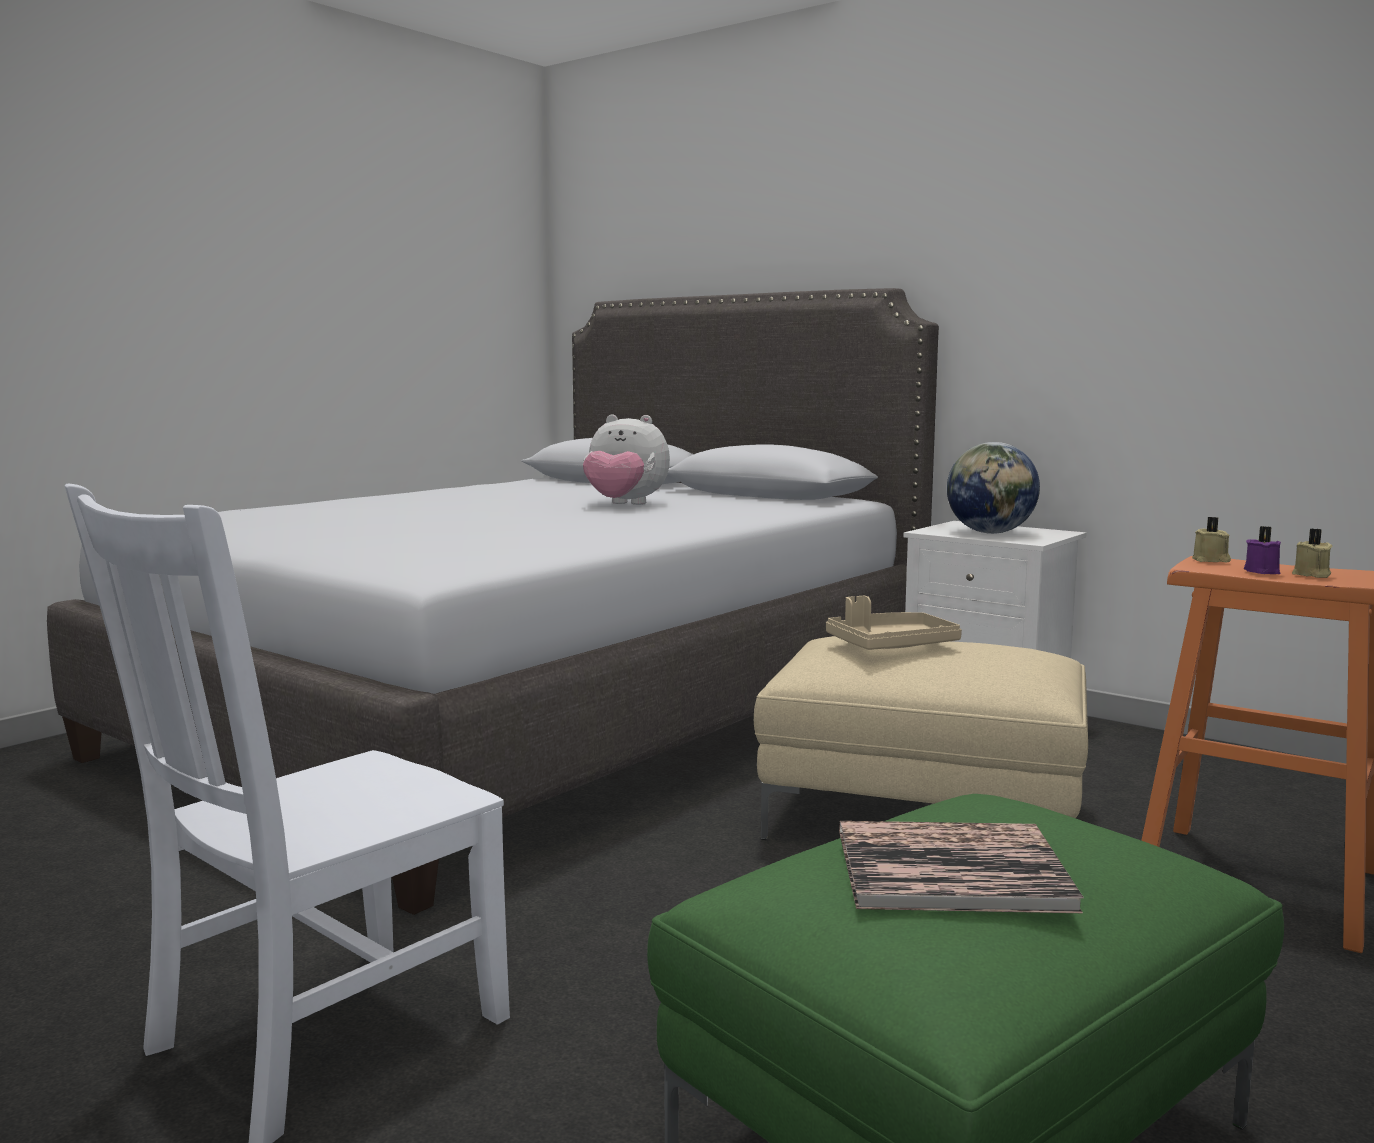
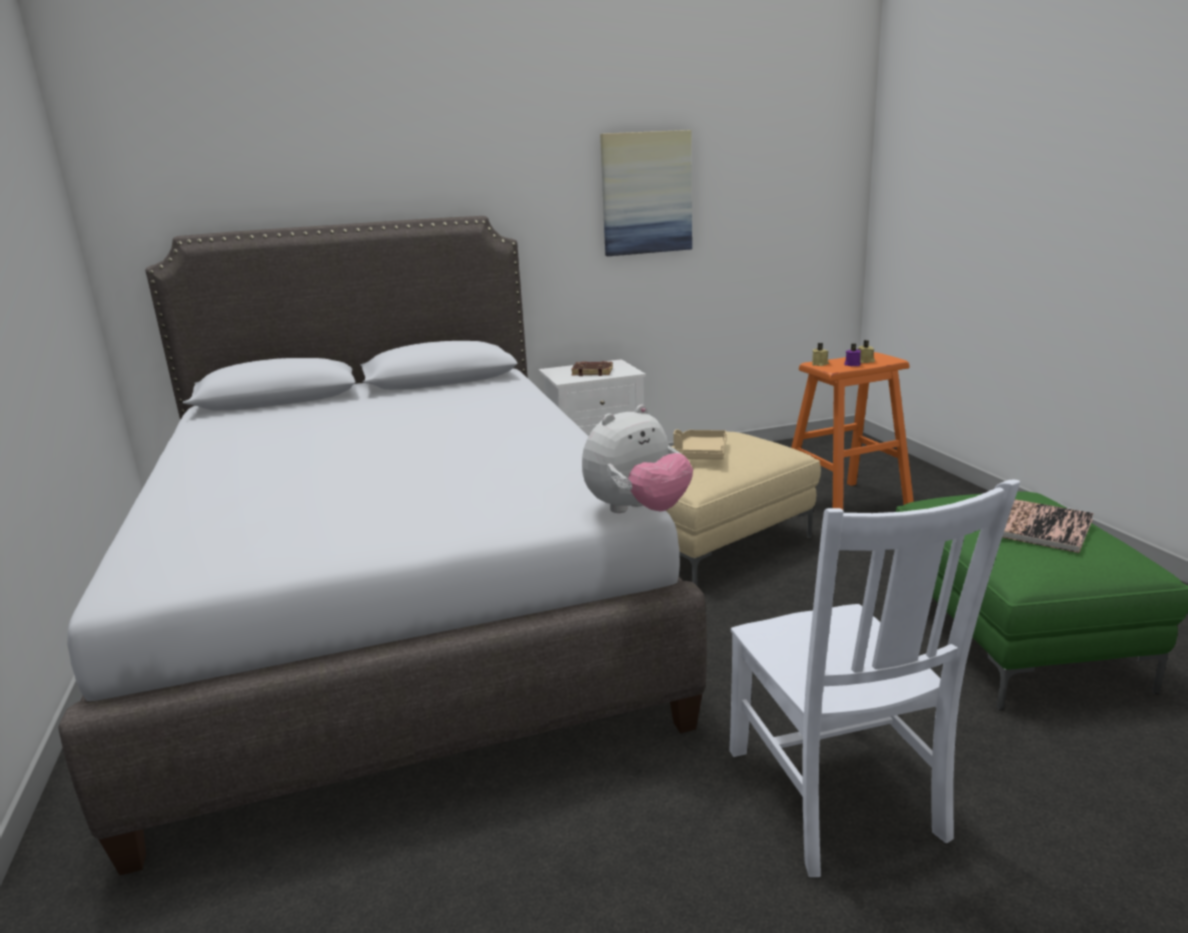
camera: 55 degrees left, 10 degrees up
plush toy [583,414,670,505] -> plush toy moved to [582,404,693,513]
globe [947,442,1040,534] -> brown book [571,361,613,376]
none -> picture [600,130,692,256]

